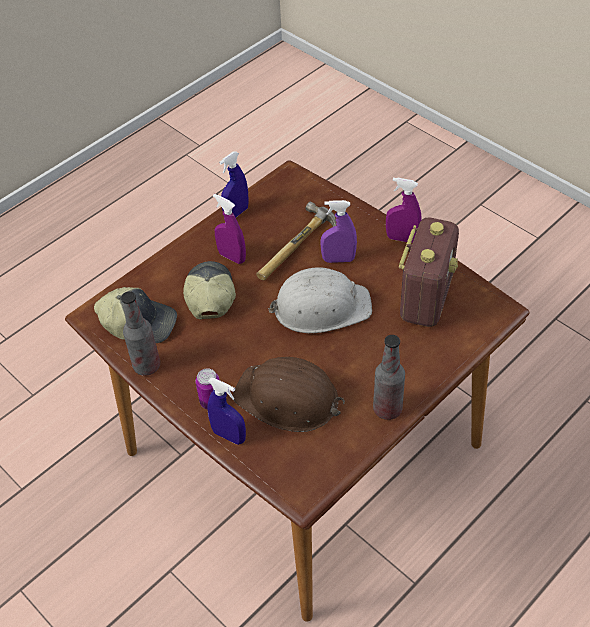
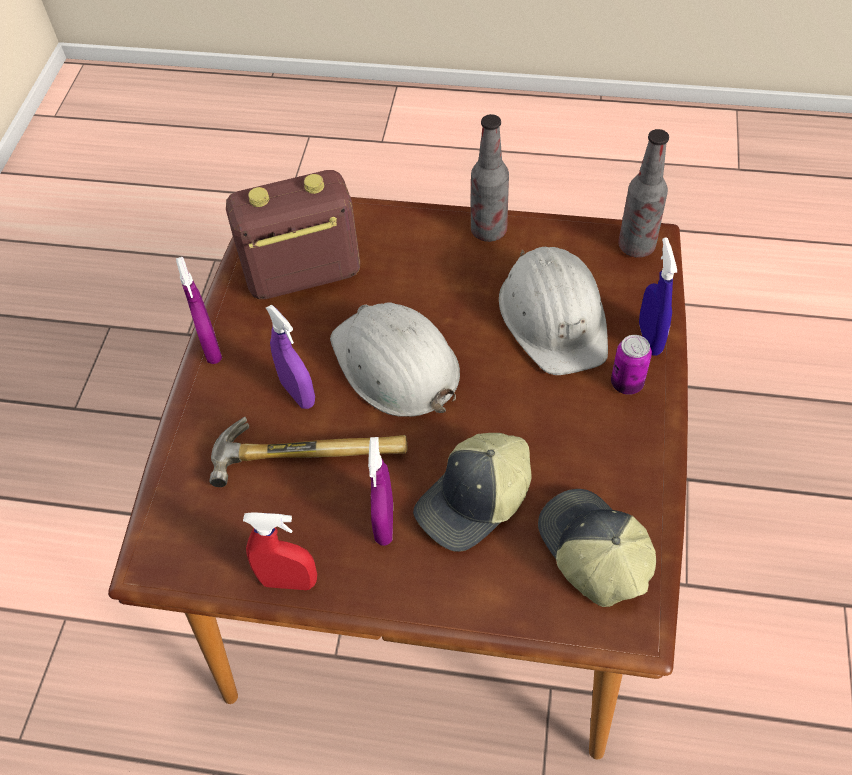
camera: 125 degrees left, 5 degrees up
bottle [121,291,160,376] -> bottle moved to [618,129,669,258]
blue spray bottle [219,152,249,218] -> red spray bottle [243,512,317,590]
brown hard hat [233,357,345,432] -> white hard hat [499,247,608,375]

